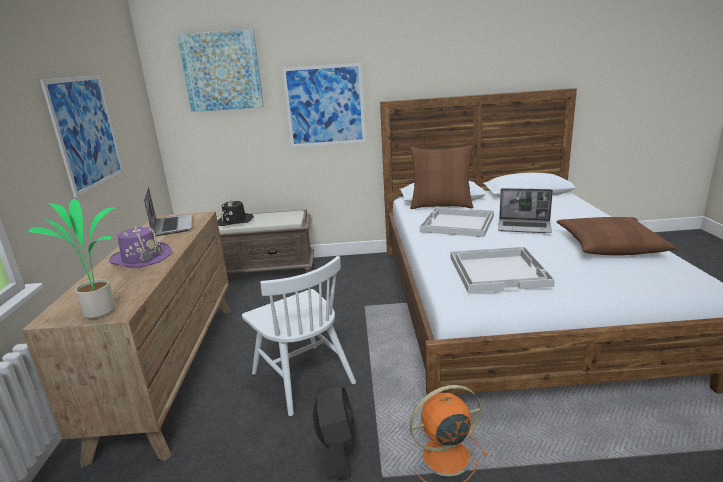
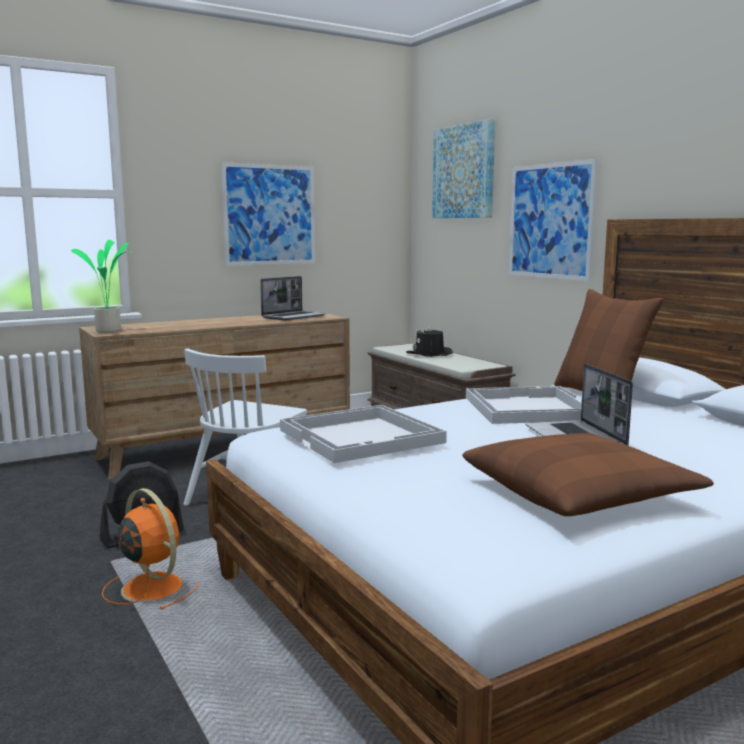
camera: 60 degrees right, 10 degrees down
purple hat [109,225,172,268] -> none

